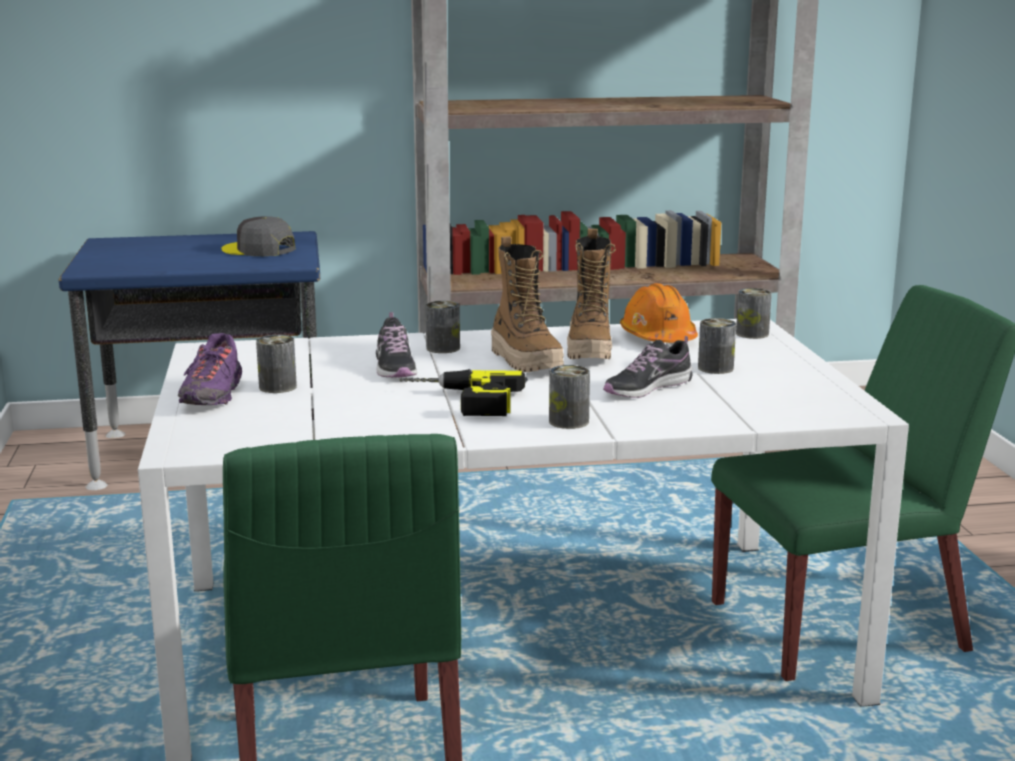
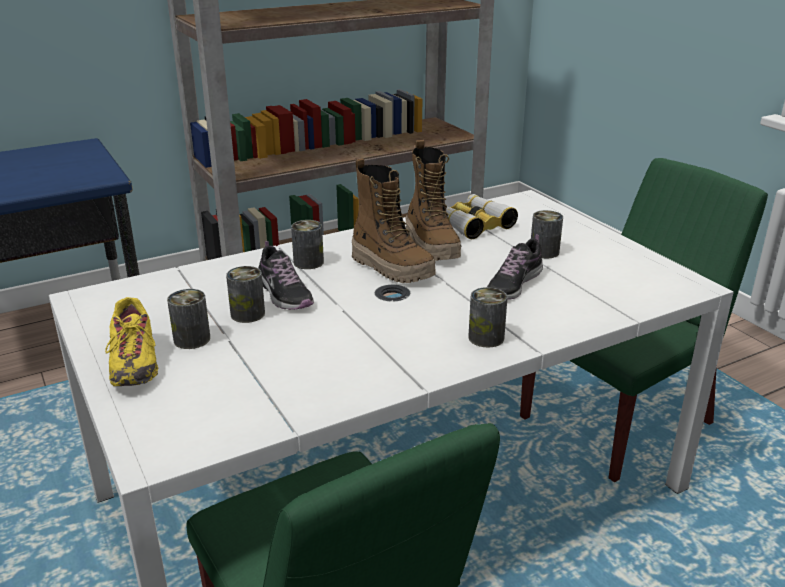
camera: 20 degrees left, 10 degrees up
purple shoe [178,333,242,405] -> yellow shoe [105,297,159,386]
grey cap [221,217,296,256] -> none
power drill [400,369,525,416] -> none
orange hard hat [620,283,698,343] -> binoculars [446,194,518,239]
can [736,288,772,339] -> can moved to [226,266,265,323]

